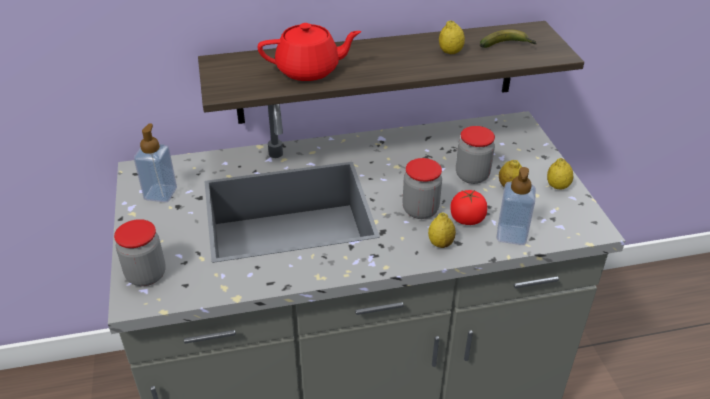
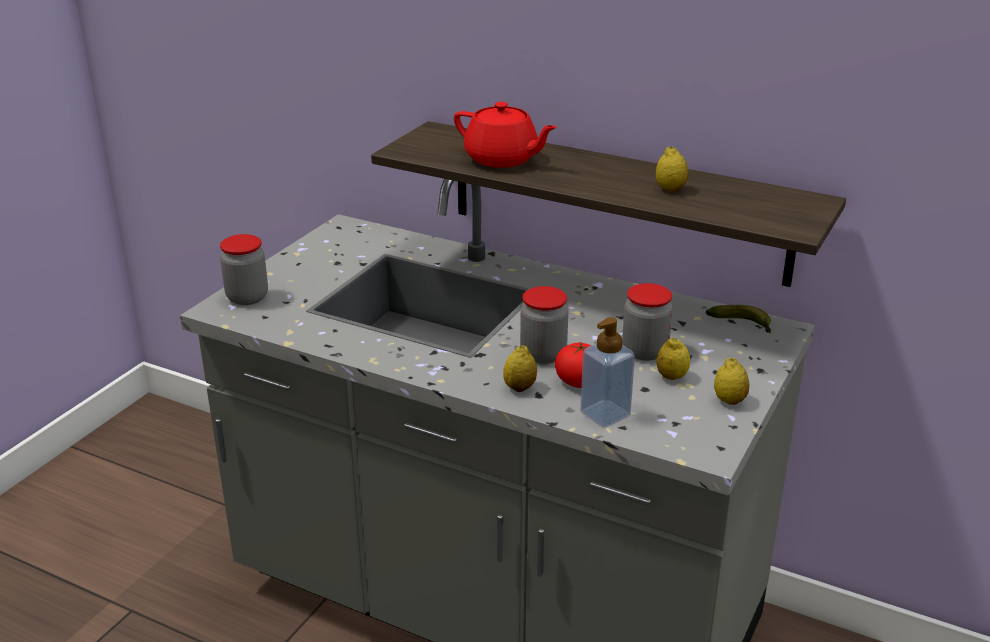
camera: 40 degrees right, 10 degrees down
soap dispenser [134,123,177,202] -> none
banana [480,29,536,48] -> banana moved to [706,305,771,333]

